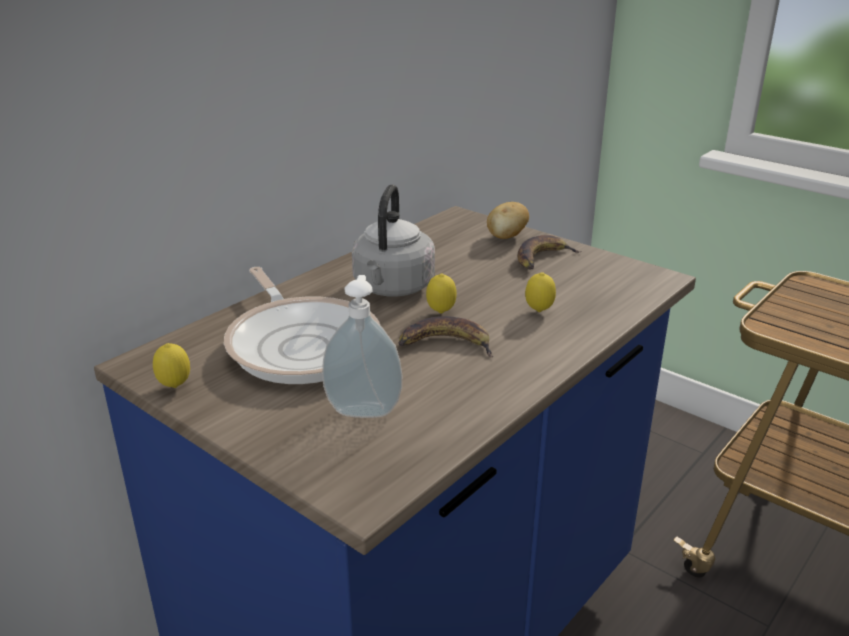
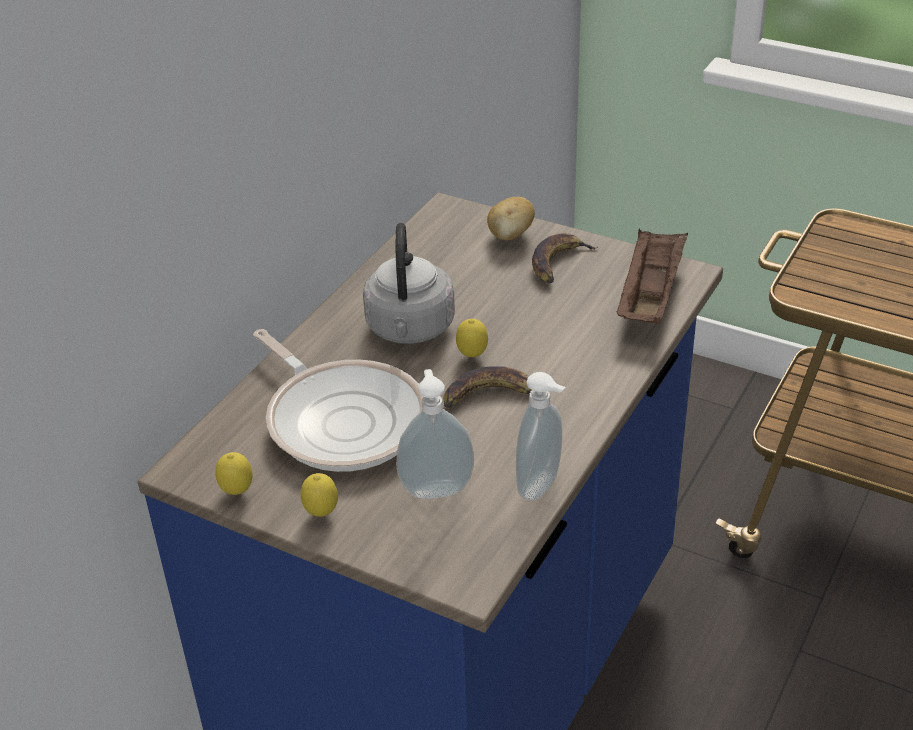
camera: 10 degrees left, 10 degrees up
lemon [525,272,556,312] -> lemon moved to [301,473,338,517]
none -> soap dispenser [516,372,565,501]
none -> brown tray [617,229,688,324]

